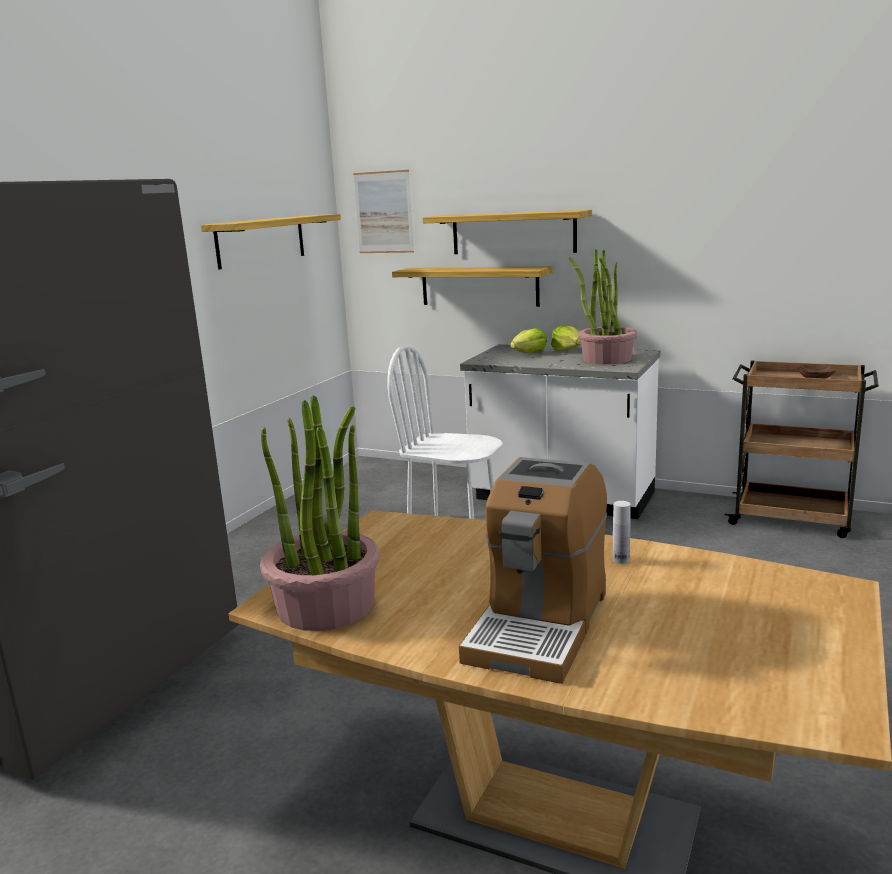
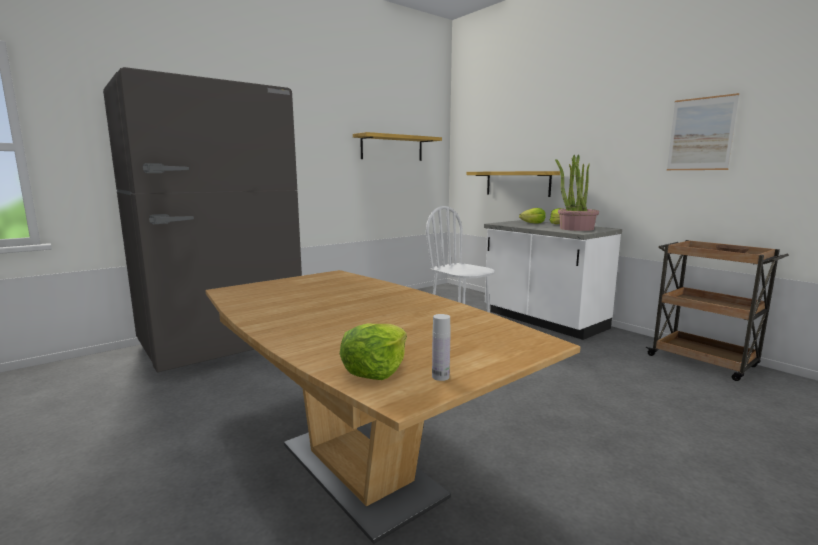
camera: 25 degrees right, 5 degrees down
potted plant [260,395,380,631] -> none
picture [353,170,414,253] -> picture moved to [667,93,739,170]
shelf [423,210,592,254] -> none
coffee machine [459,457,608,684] -> none
white bottle [613,501,631,564] -> white bottle moved to [432,314,450,381]
none -> lettuce [340,324,407,380]

